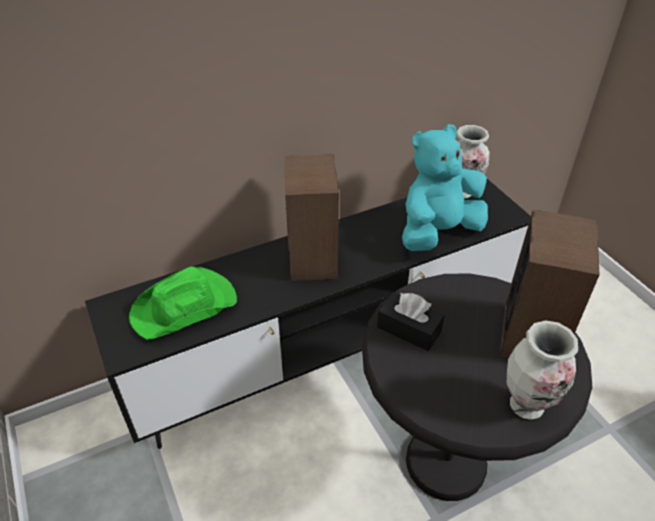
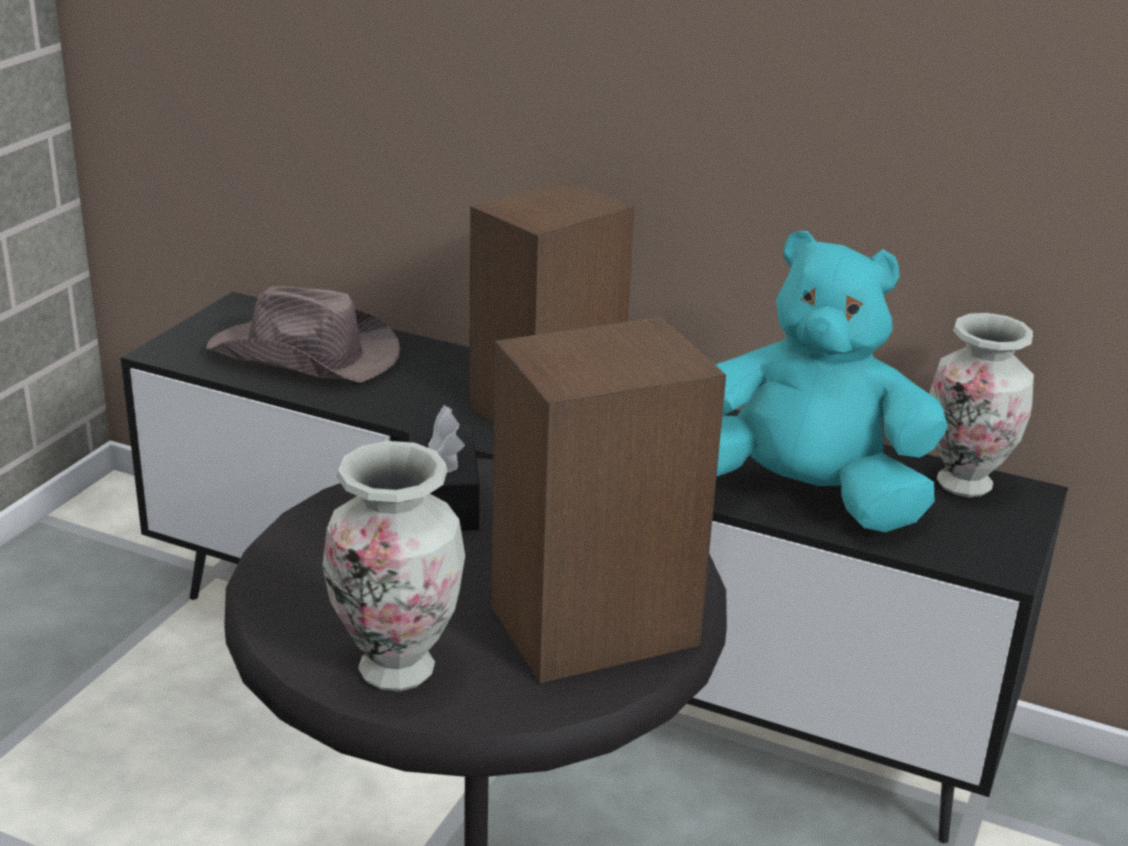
camera: 50 degrees right, 15 degrees down
green hat [129,266,237,340] -> brown hat [206,286,400,383]

